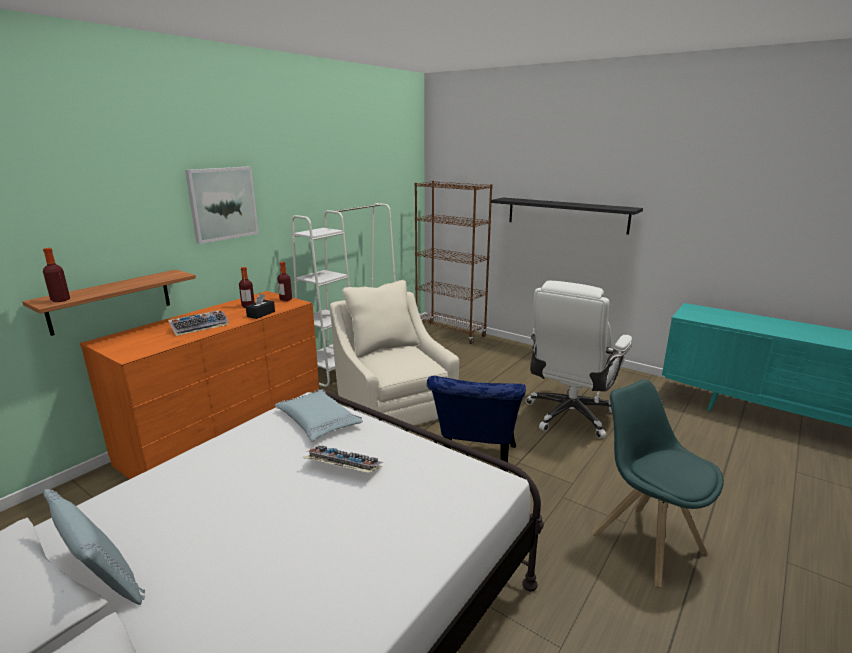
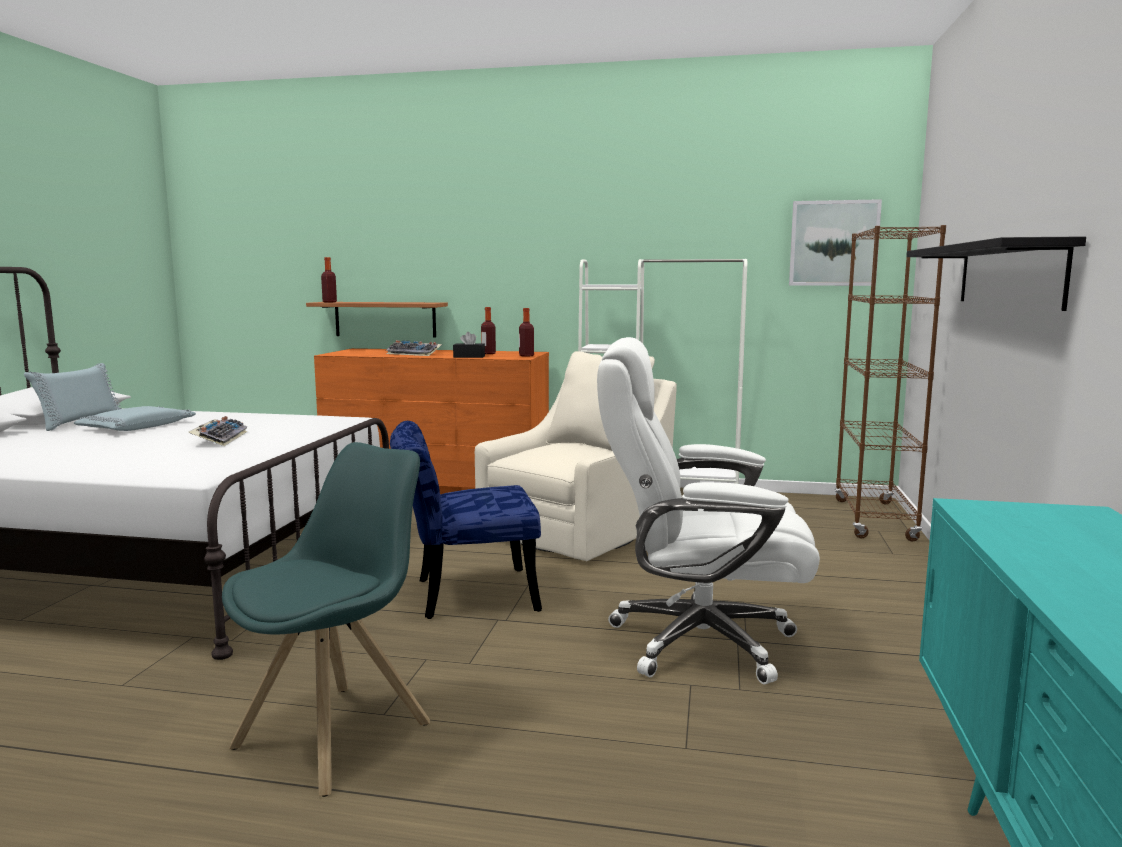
camera: 65 degrees right, 10 degrees down
picture [185,167,259,244] -> picture moved to [789,199,882,286]
blue pillow [275,389,363,442] -> blue pillow moved to [74,406,196,431]

